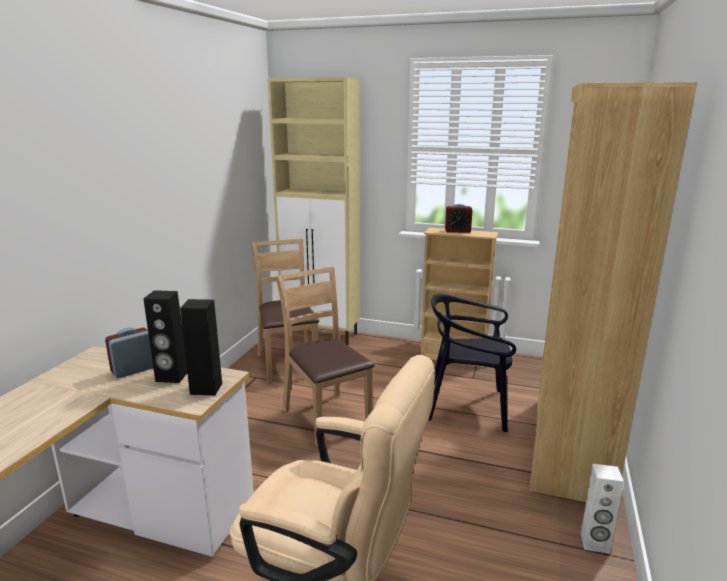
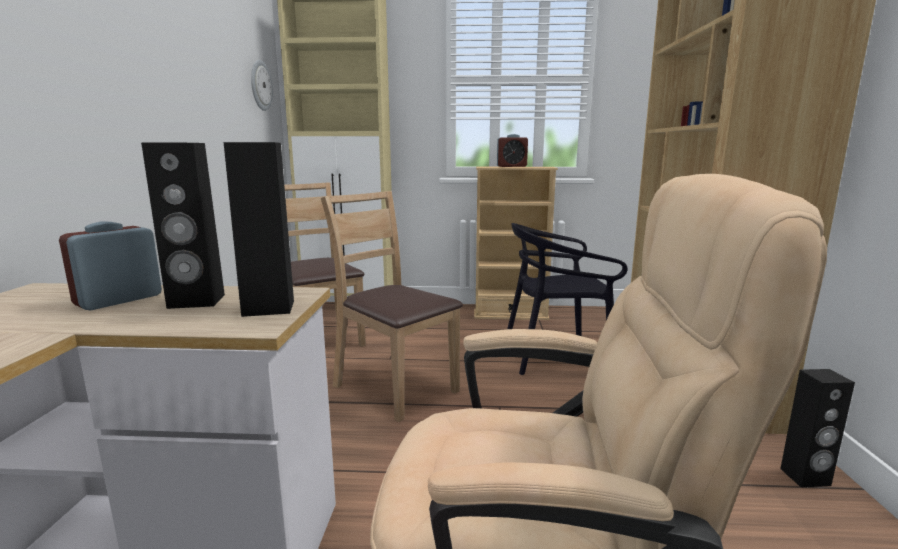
camera: 15 degrees left, 5 degrees down
white speaker [581,463,624,554] -> black speaker [780,369,855,487]
none -> wall clock [251,60,273,111]

